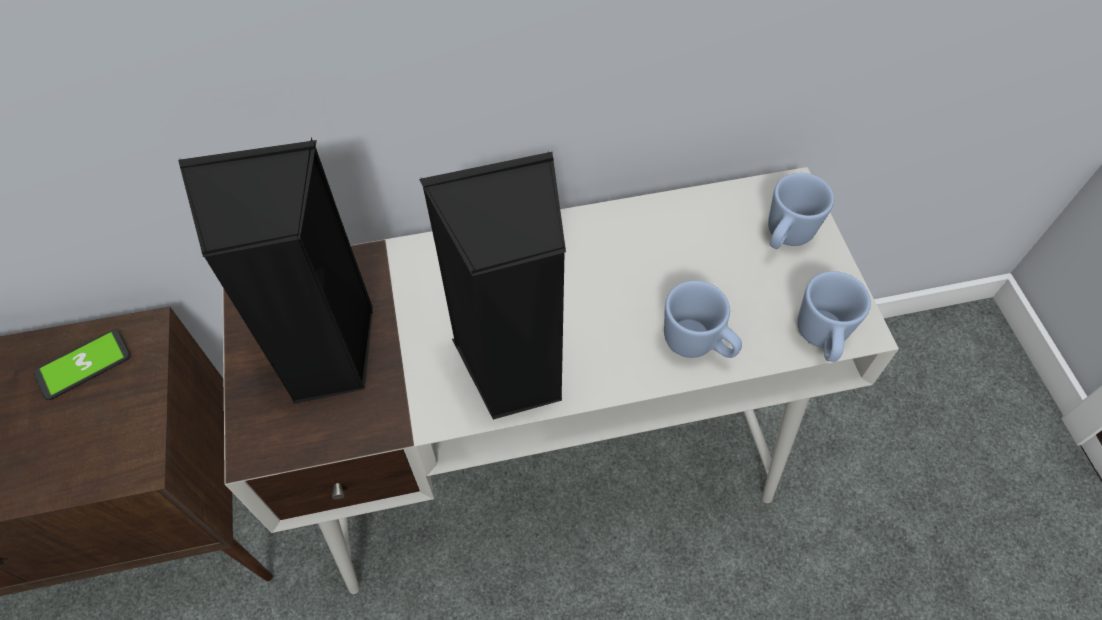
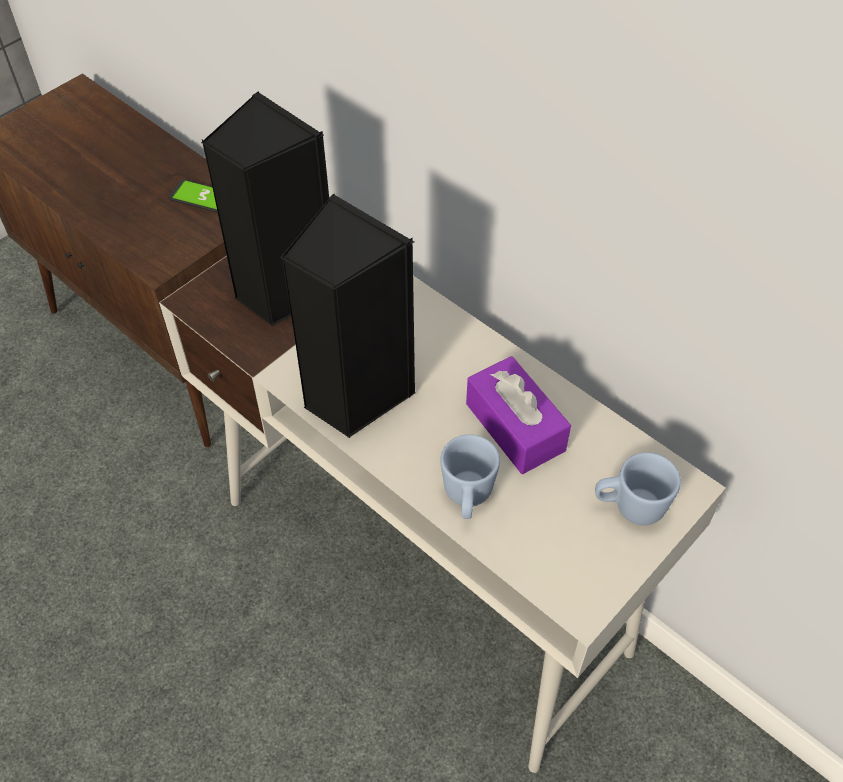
camera: 55 degrees right, 5 degrees down
blue mug [797,271,871,362] -> none
none -> purple tissue box [466,356,571,474]

